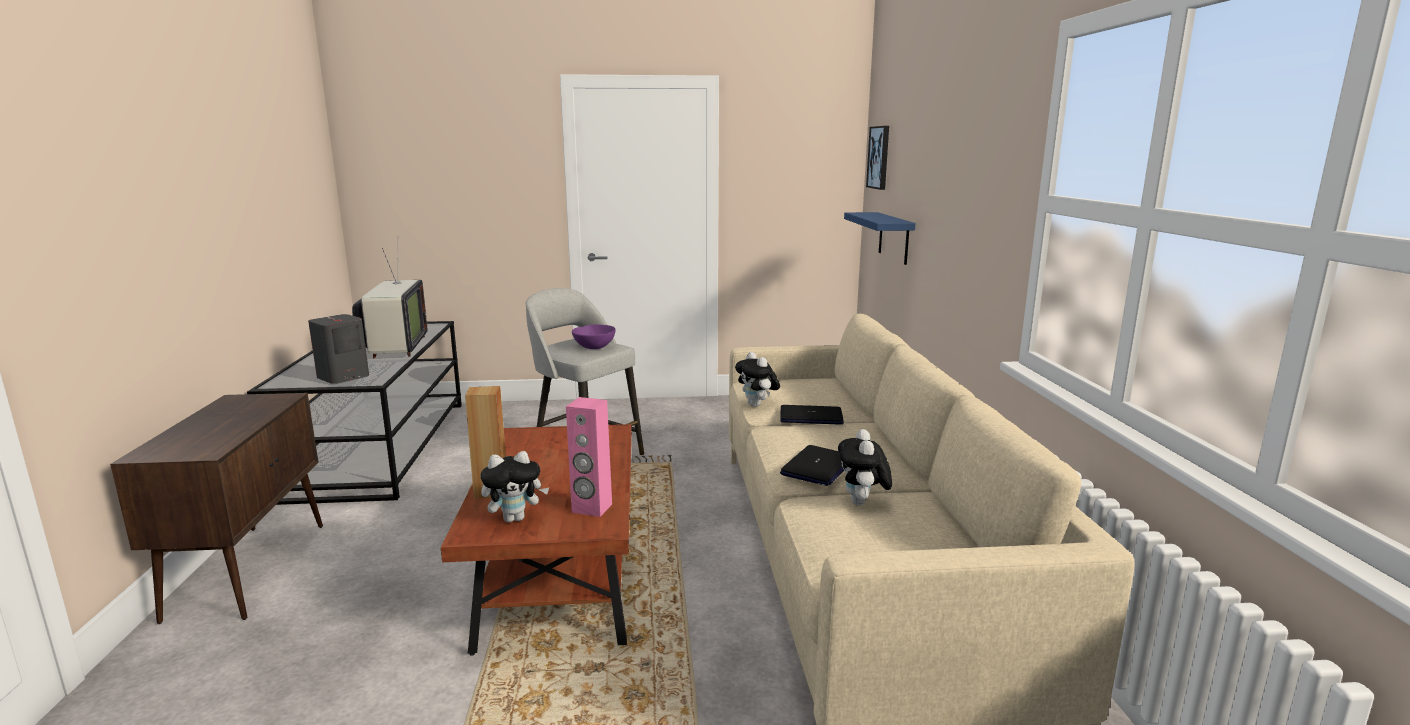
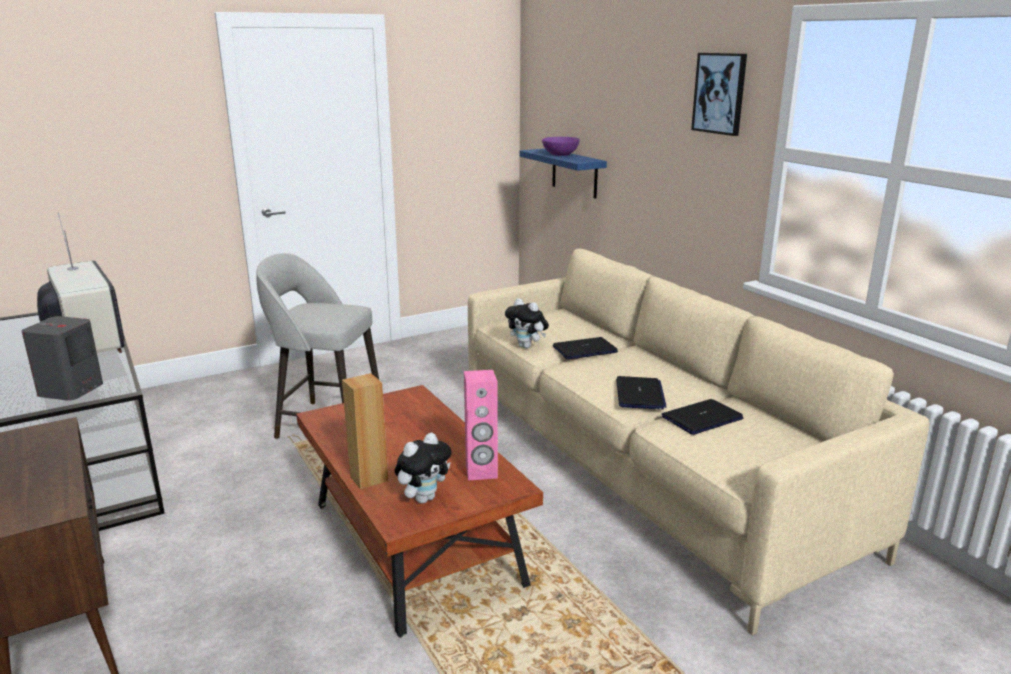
camera: 25 degrees left, 5 degrees up
purple bowl [572,325,616,349] -> purple bowl moved to [542,137,580,156]
plush toy [838,429,892,506] -> laptop [662,399,743,435]
picture [866,126,889,190] -> picture moved to [691,53,747,136]

